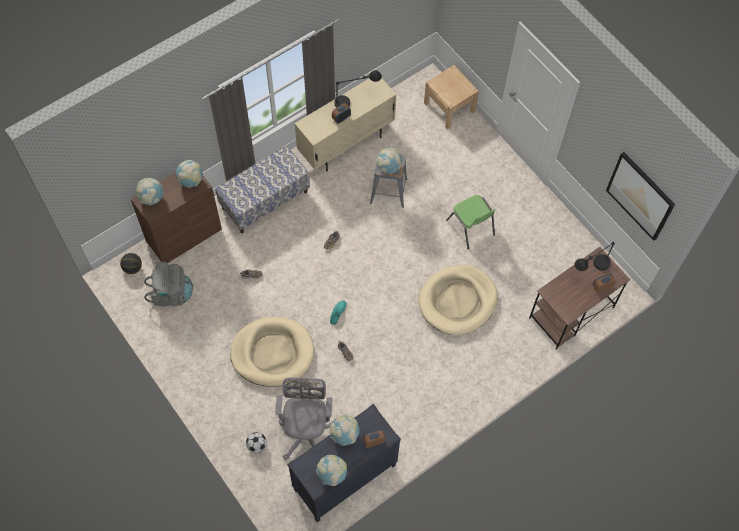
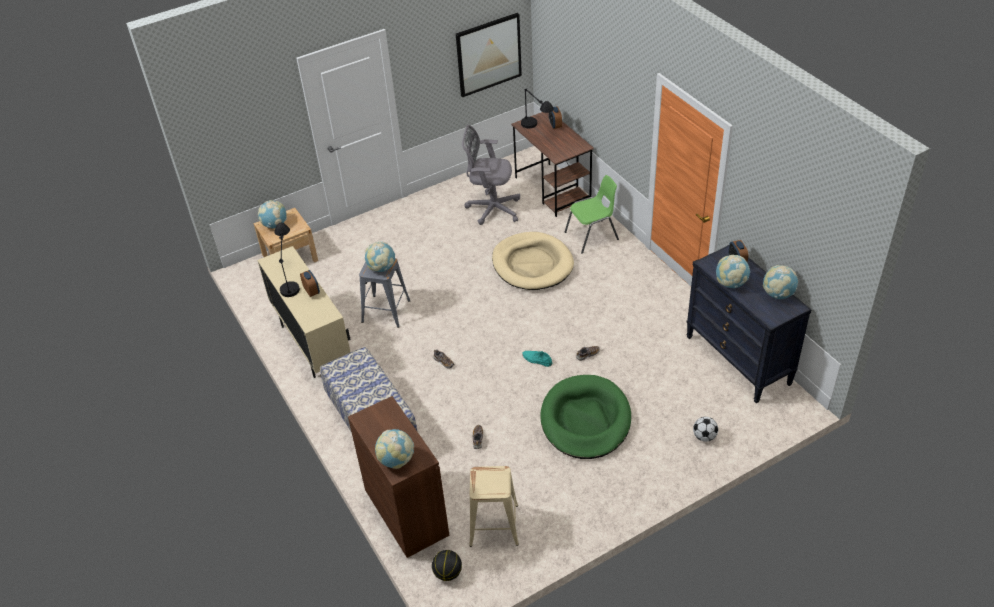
camera: 80 degrees left, 20 degrees down
grey backpack [144,262,193,306] -> beige stool [469,466,519,547]
globe [175,160,203,188] -> globe moved to [258,200,287,228]
beige dog bed [230,317,314,387] -> green dog bed [540,375,631,459]
grey office chair [275,377,333,460] -> grey office chair moved to [462,125,520,225]
green chair [446,195,496,250] -> green chair moved to [565,175,619,254]

